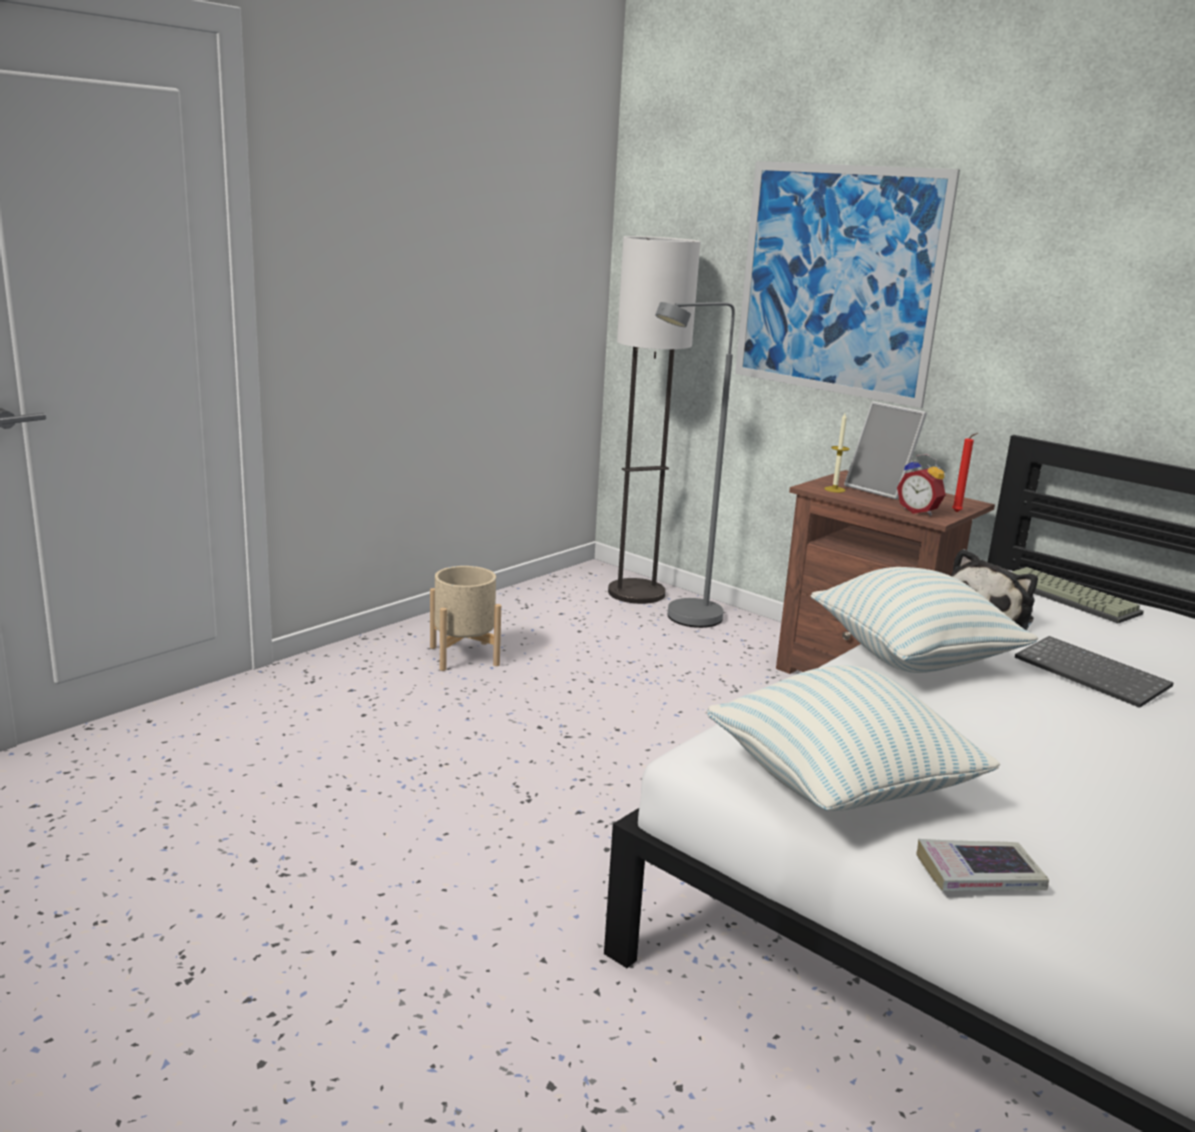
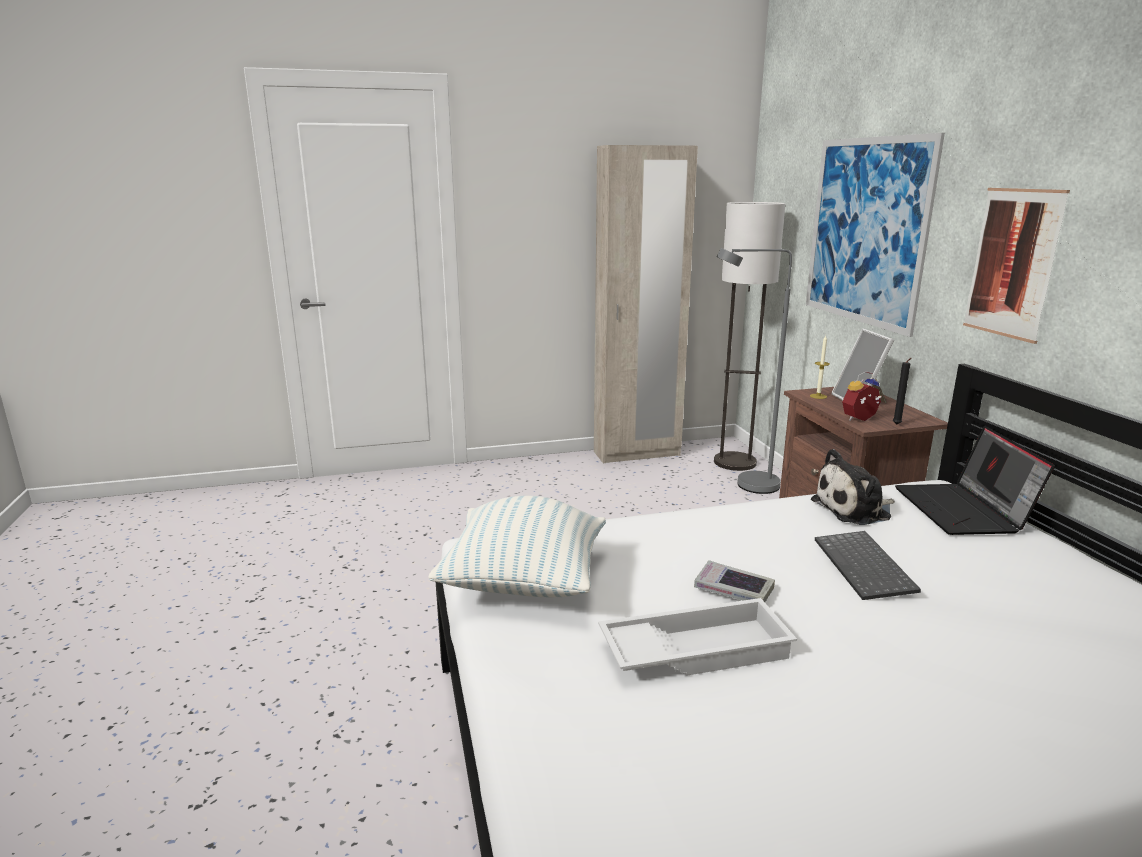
camera: 35 degrees right, 0 degrees up
beige planter [430,566,501,671] -> none
pillow [811,567,1038,673] -> none
alarm clock [897,454,946,516] -> alarm clock turned 75 degrees clockwise [842,372,882,421]
book [916,839,1049,891] -> book moved to [694,560,775,602]
red candle [952,433,978,512] -> black candle [893,358,911,424]
keyboard [1012,567,1144,623] -> laptop [895,426,1055,535]
none -> beige wardrobe [594,145,698,463]
none -> white tray [598,598,797,676]
none -> picture [963,188,1070,344]

